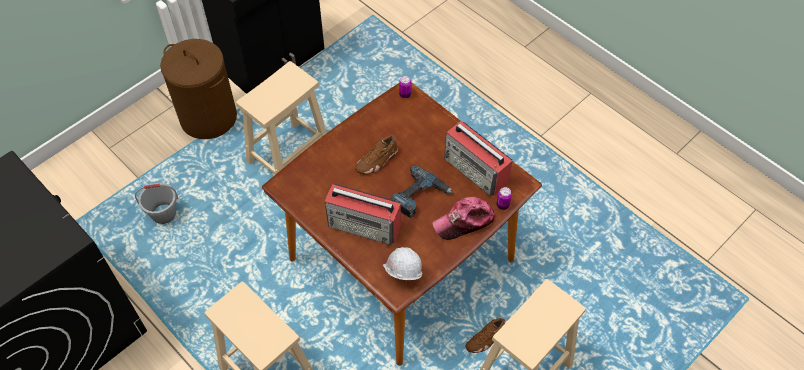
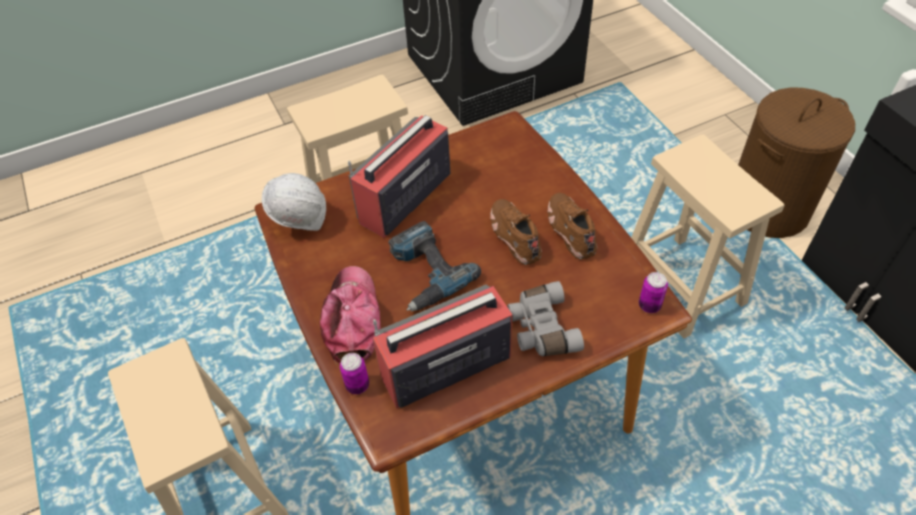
camera: 110 degrees right, 5 degrees down
grey bucket [135,183,178,224] -> none
brown shoe [466,318,506,353] -> brown shoe moved to [548,193,597,259]
none -> grey binoculars [507,281,584,356]

